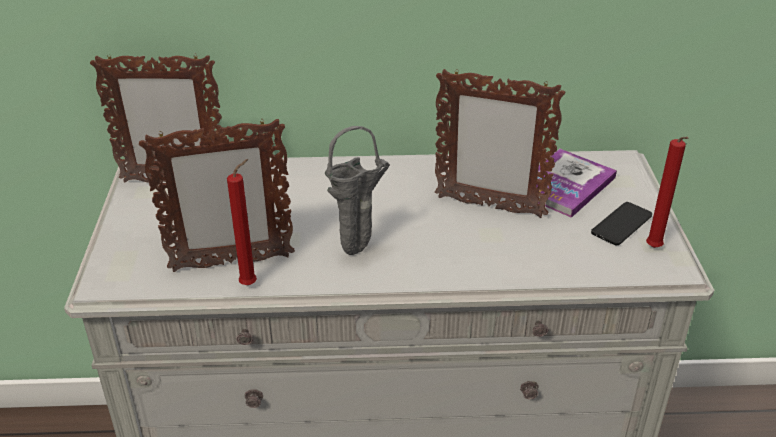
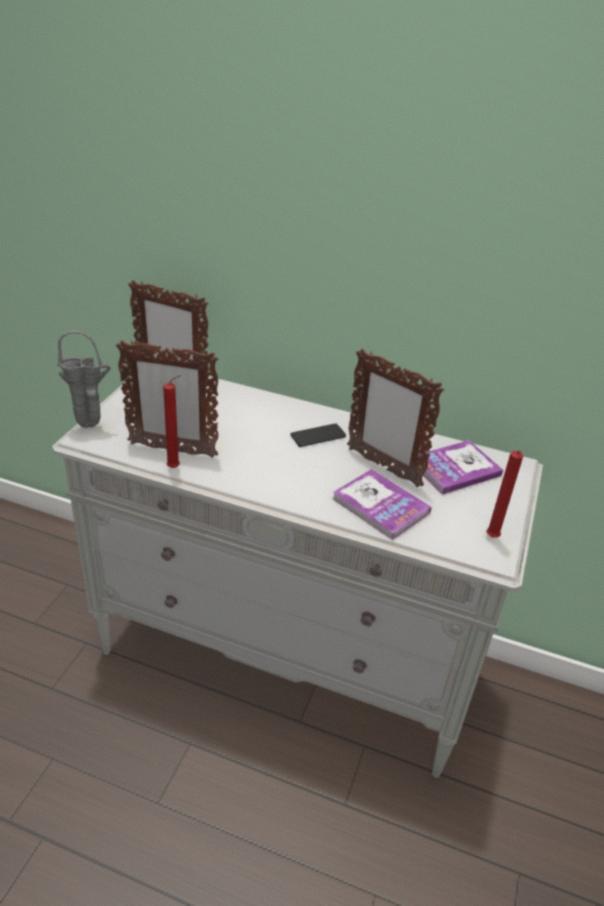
camera: 20 degrees right, 0 degrees up
grey vase [325,126,390,255] -> grey vase moved to [57,331,111,428]
phone [591,202,652,246] -> phone moved to [291,424,346,447]
none -> book [332,469,432,540]

